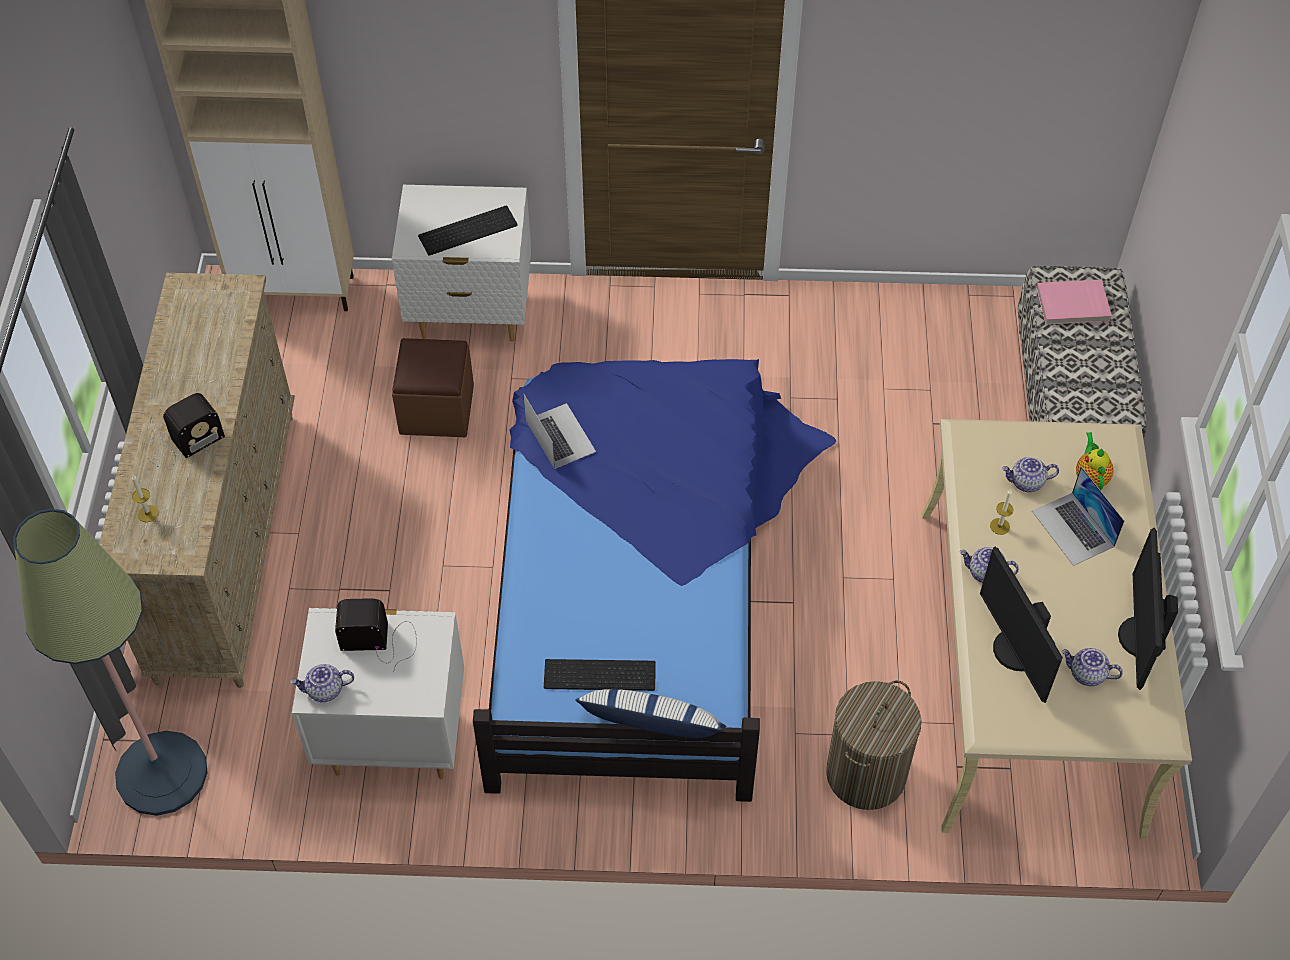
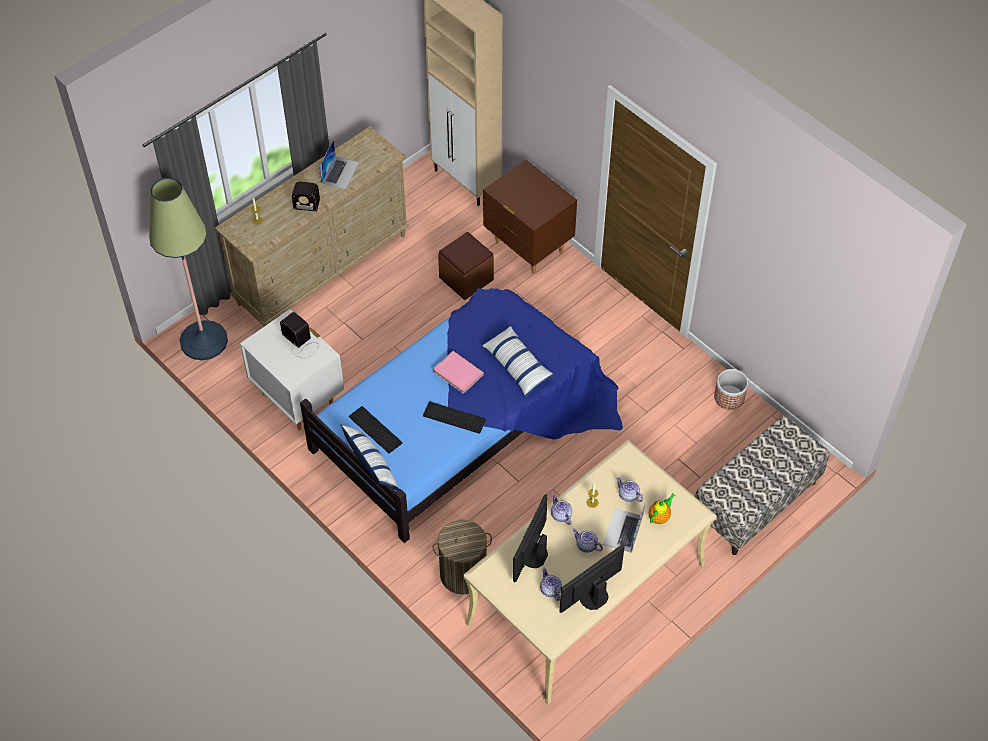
camera: 45 degrees right, 0 degrees up
teapot [290,664,354,702] -> teapot moved to [572,528,603,552]
white nightstand [392,185,531,342] -> brown nightstand [483,160,577,274]
keyboard [418,205,518,256] -> keyboard moved to [423,401,486,434]
laptop [523,393,596,469] -> laptop moved to [319,140,359,190]
pink book [1036,279,1112,325] -> pink book moved to [433,351,484,394]
none -> pillow [481,324,556,397]
none -> planter [714,369,748,410]

